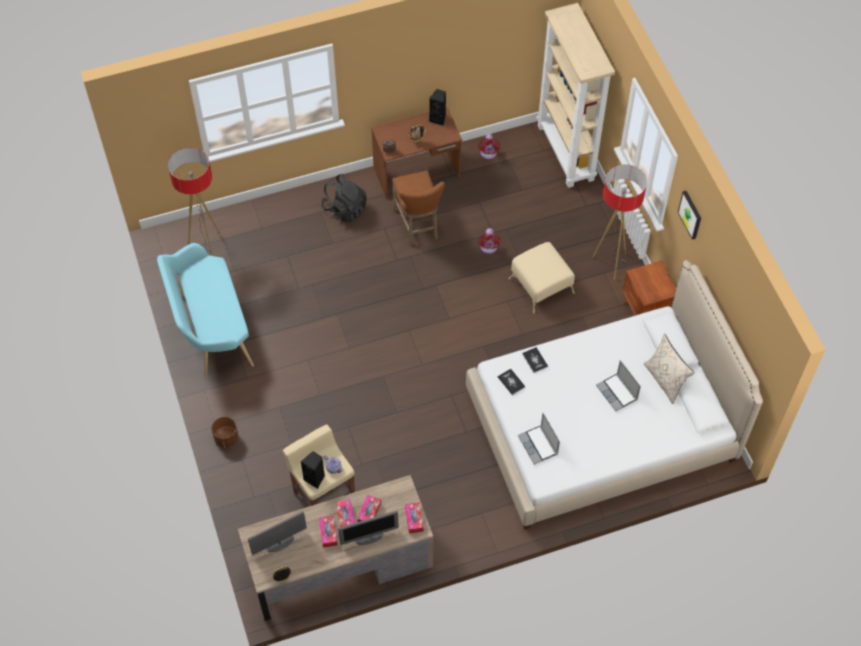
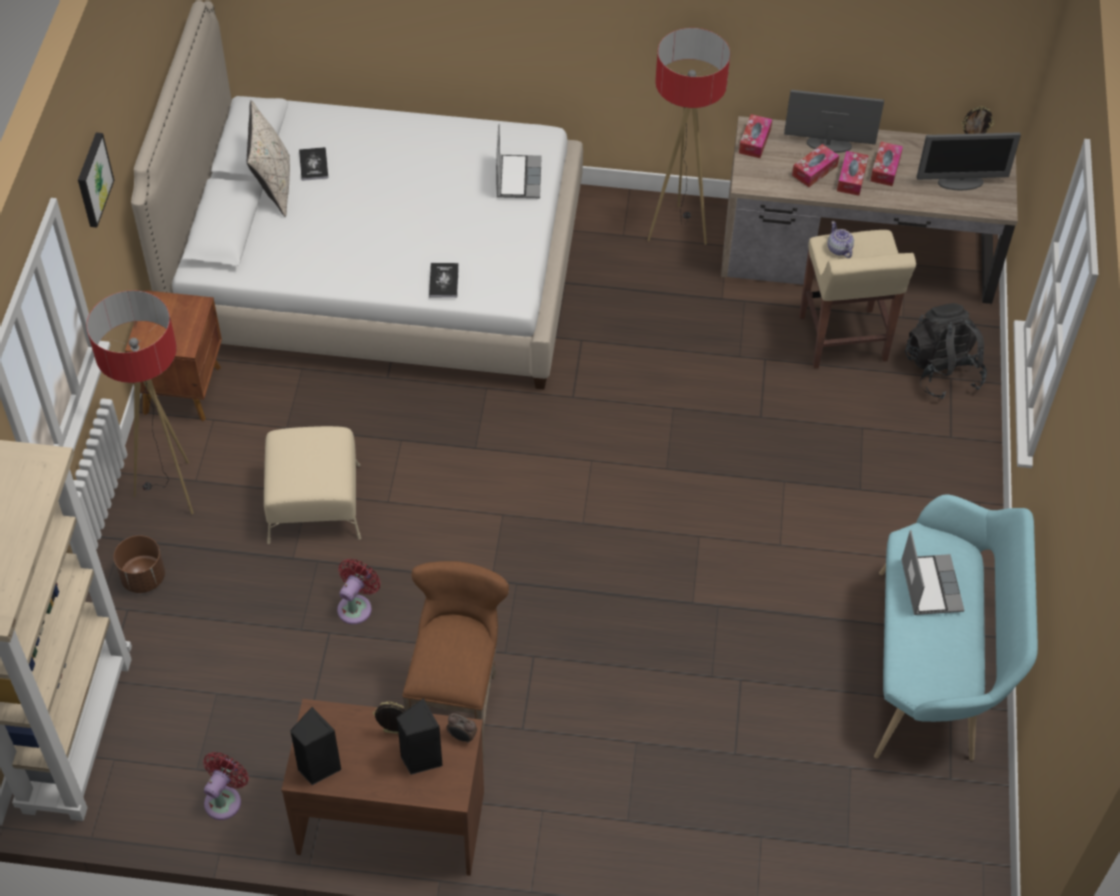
camera: 155 degrees left, 5 degrees down
floor lamp [168,148,221,256] -> floor lamp moved to [648,28,730,245]
brown planter [212,417,238,448] -> brown planter moved to [114,535,165,593]
black speaker [301,451,325,489] -> black speaker moved to [396,698,443,775]
black backpack [321,174,367,222] -> black backpack moved to [905,303,987,399]
book [498,369,526,395] -> book moved to [299,147,328,181]
laptop [596,360,641,412] -> laptop moved to [901,530,964,615]

